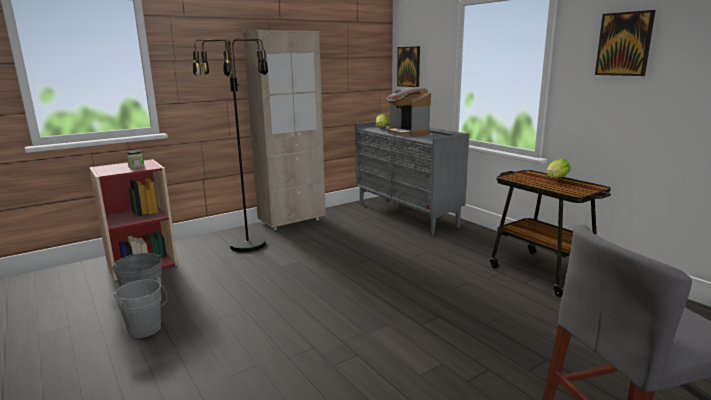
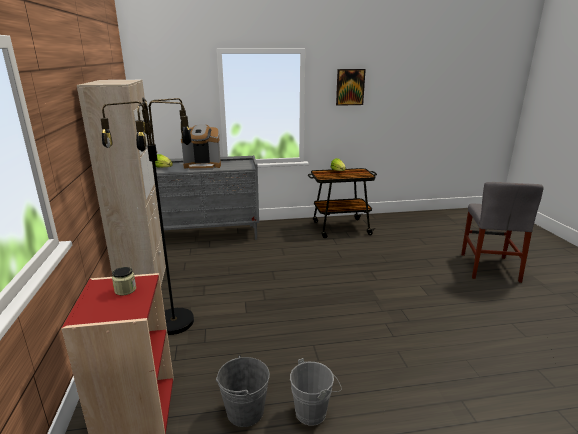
camera: 65 degrees left, 5 degrees up
picture [397,46,420,87] -> none

